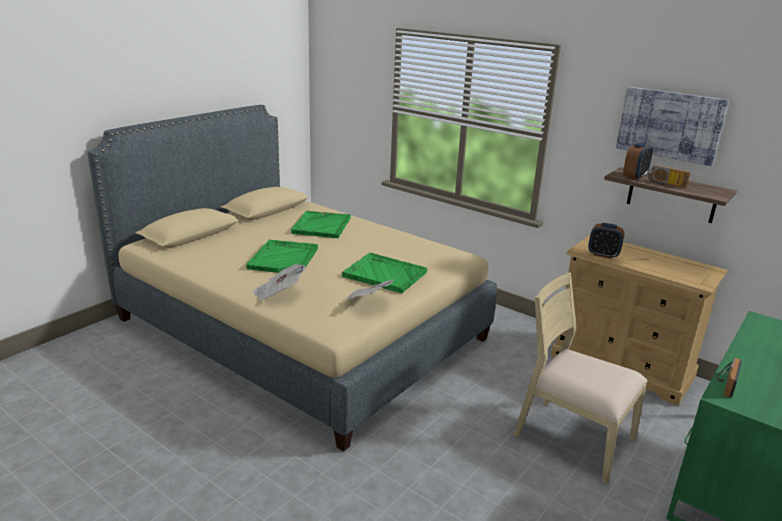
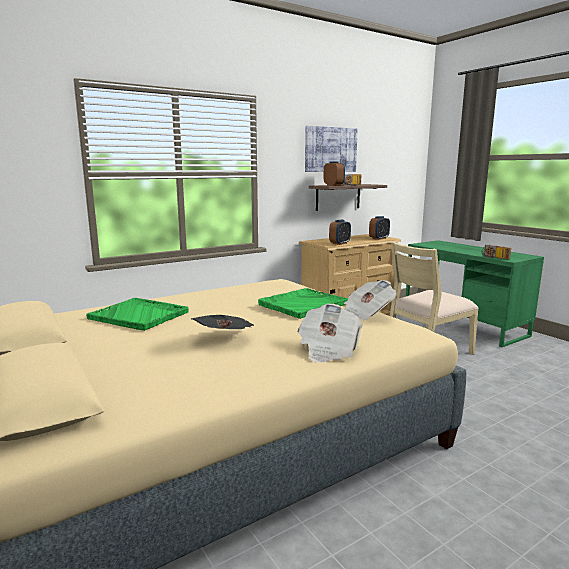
camera: 70 degrees left, 10 degrees down
green tray [246,240,318,273] -> newspaper [191,315,254,329]
none -> alarm clock [369,216,390,240]

